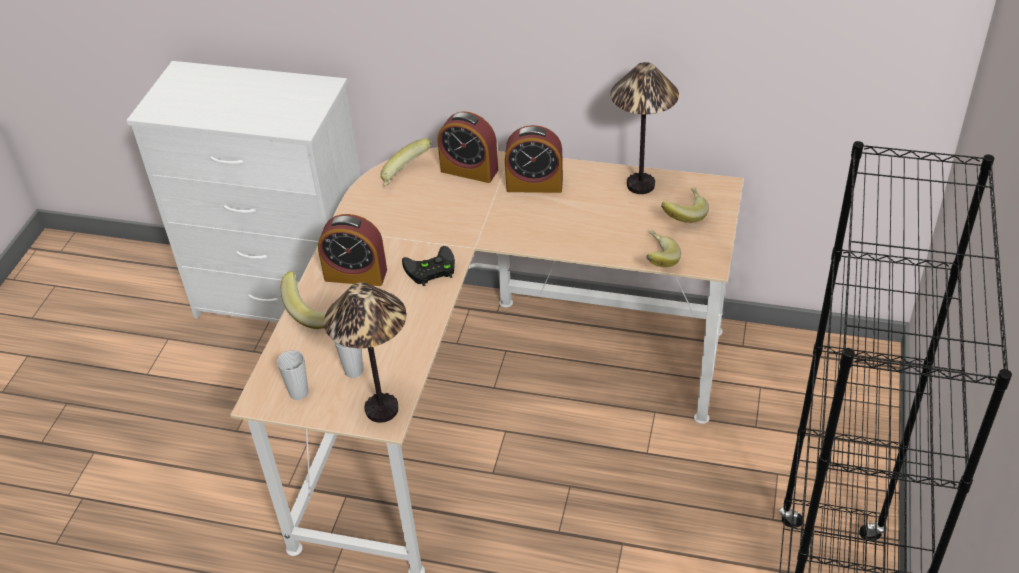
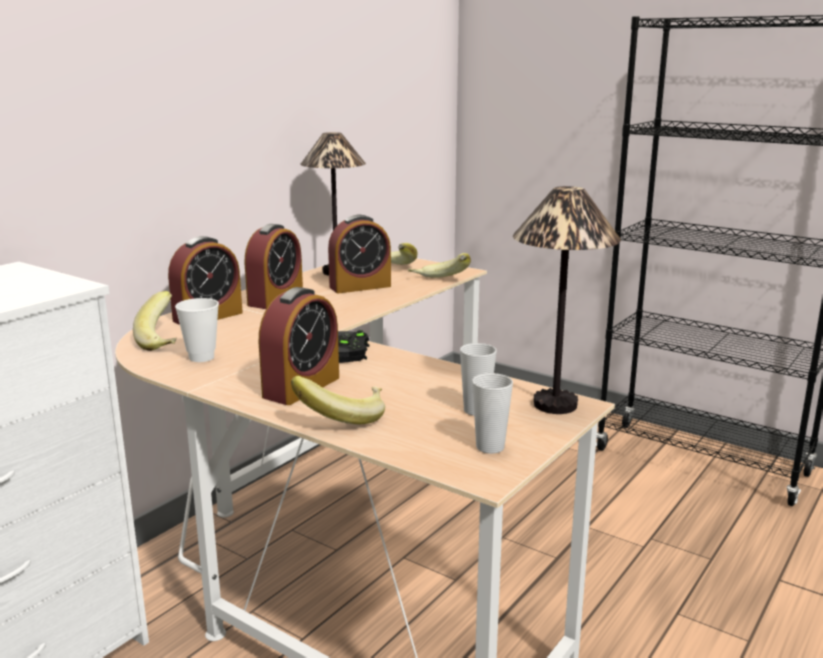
camera: 70 degrees left, 25 degrees down
none -> cup [175,298,219,362]
none -> alarm clock [328,215,391,293]

